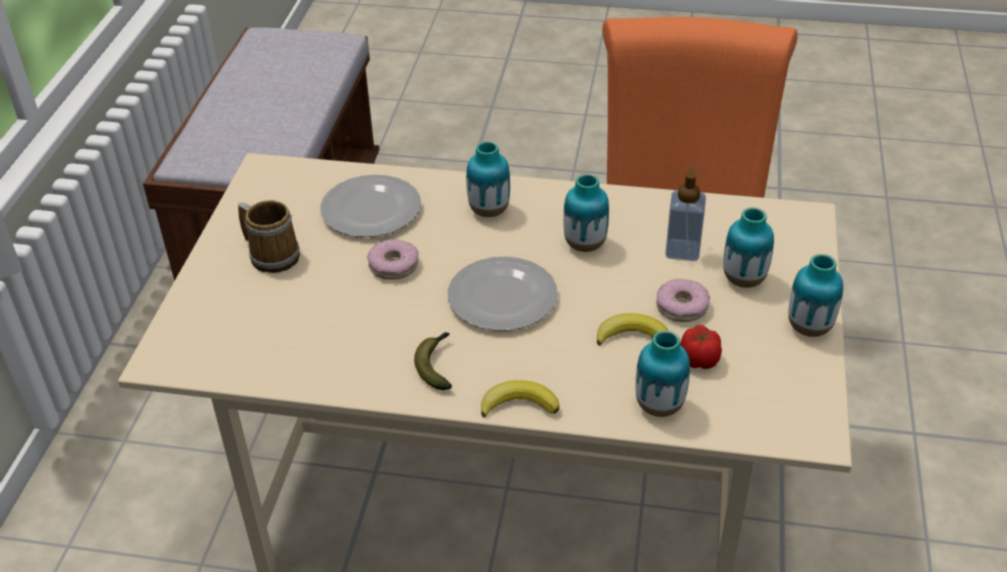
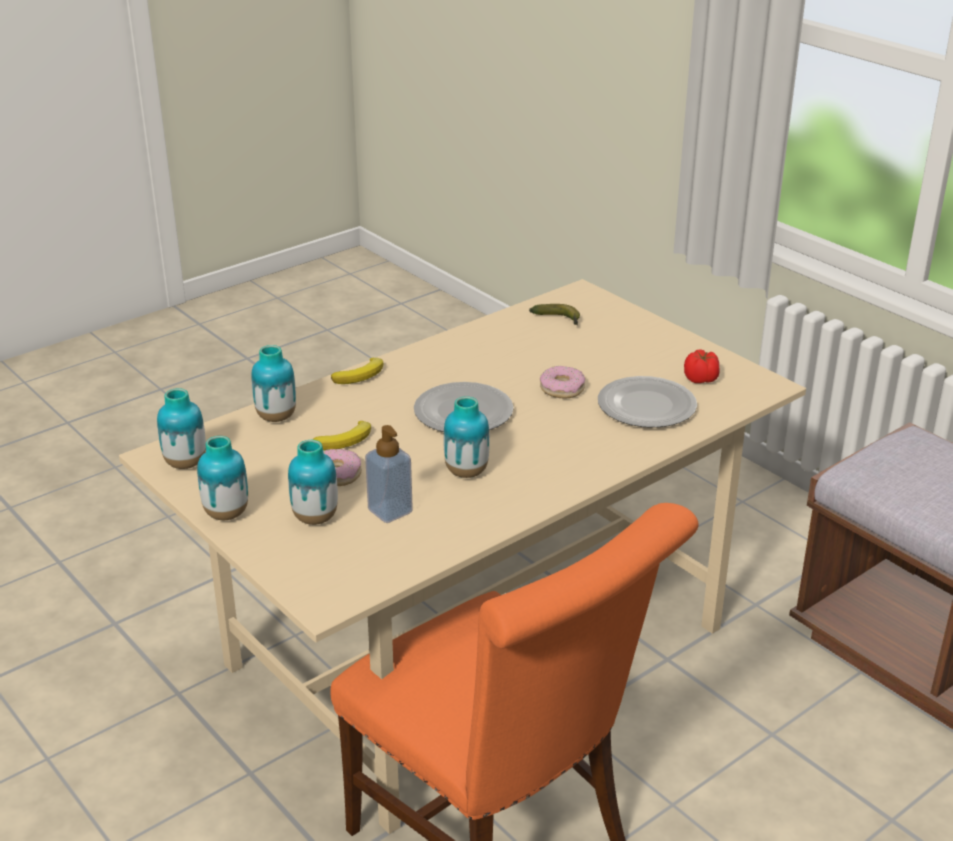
camera: 130 degrees right, 10 degrees down
mug [238,200,300,273] -> none
banana [414,332,452,390] -> banana moved to [529,304,580,325]
vase [466,141,510,217] -> vase moved to [157,388,206,469]
tomato [680,325,722,369] -> tomato moved to [684,349,720,383]

